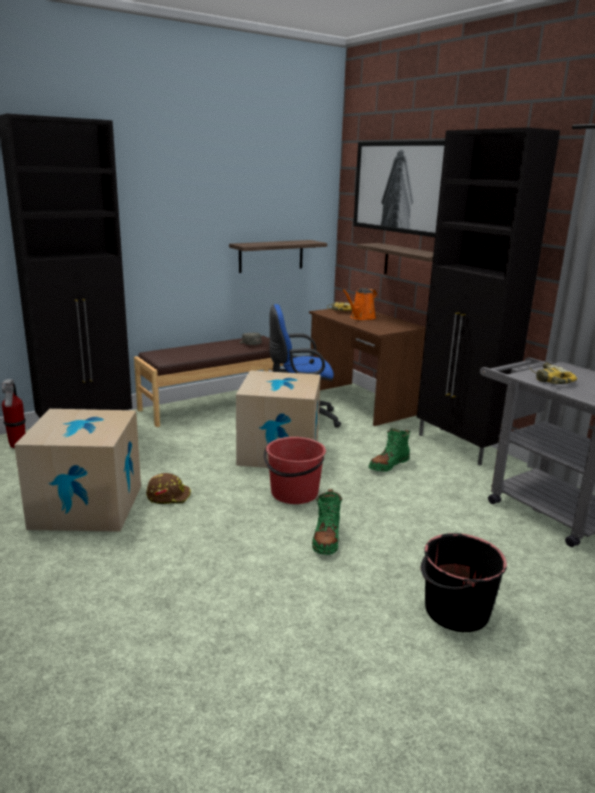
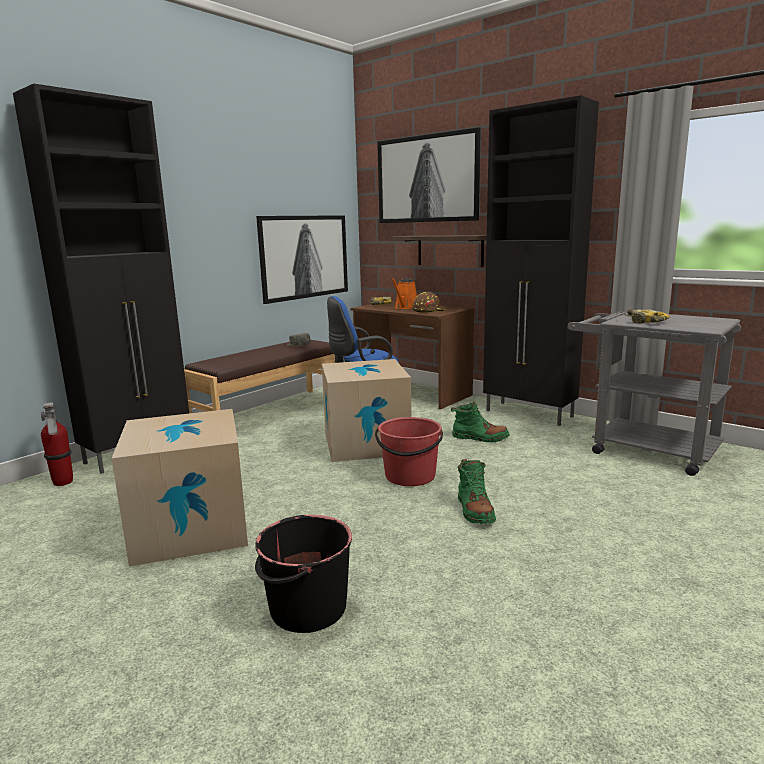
camera: 15 degrees left, 5 degrees down
brown hard hat [146,473,191,504] -> brown hard hat moved to [412,292,445,313]
shelf [229,240,327,273] -> picture [256,215,348,304]
green boot [369,428,410,472] -> green boot turned 105 degrees counterclockwise [451,401,510,442]
black bucket [421,533,507,632] -> black bucket moved to [255,515,352,633]

